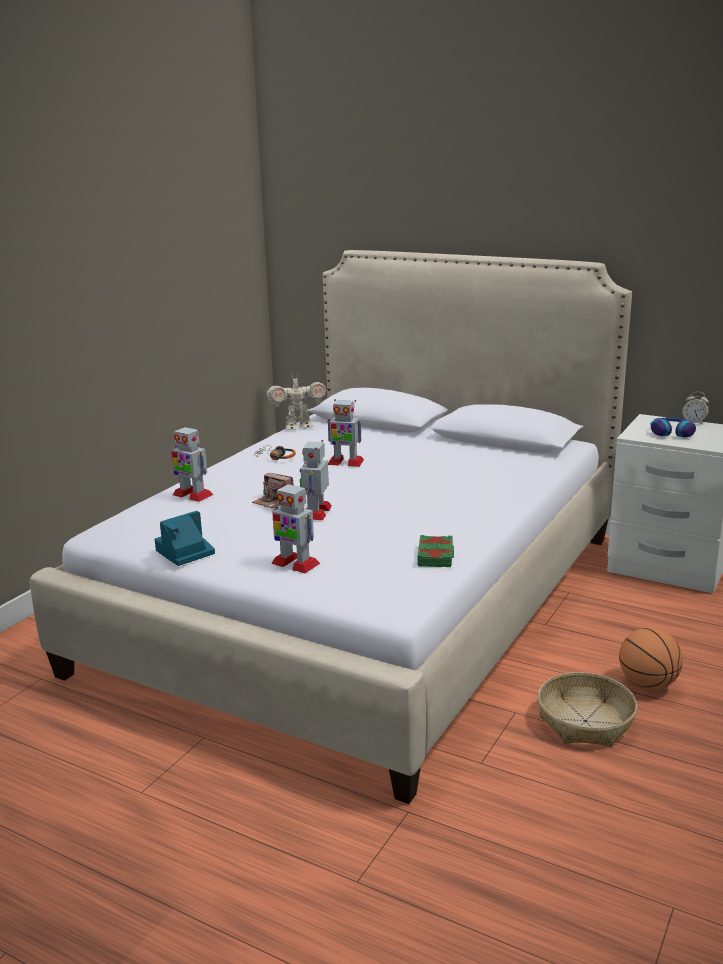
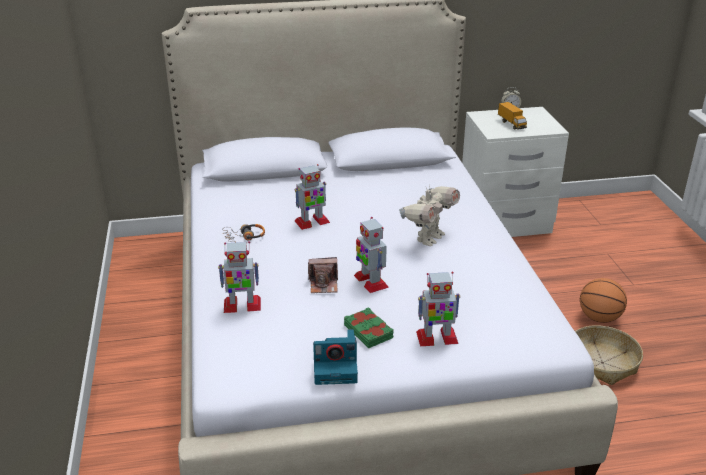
camera: 40 degrees left, 10 degrees up
camera [154,511,215,566] -> camera turned 105 degrees counterclockwise [313,329,358,385]
toy robot [266,376,326,430] -> toy robot moved to [399,185,460,246]
green book [417,535,454,567] -> green book moved to [344,307,394,348]
headphones [650,418,696,438] -> toy truck [498,102,527,130]

